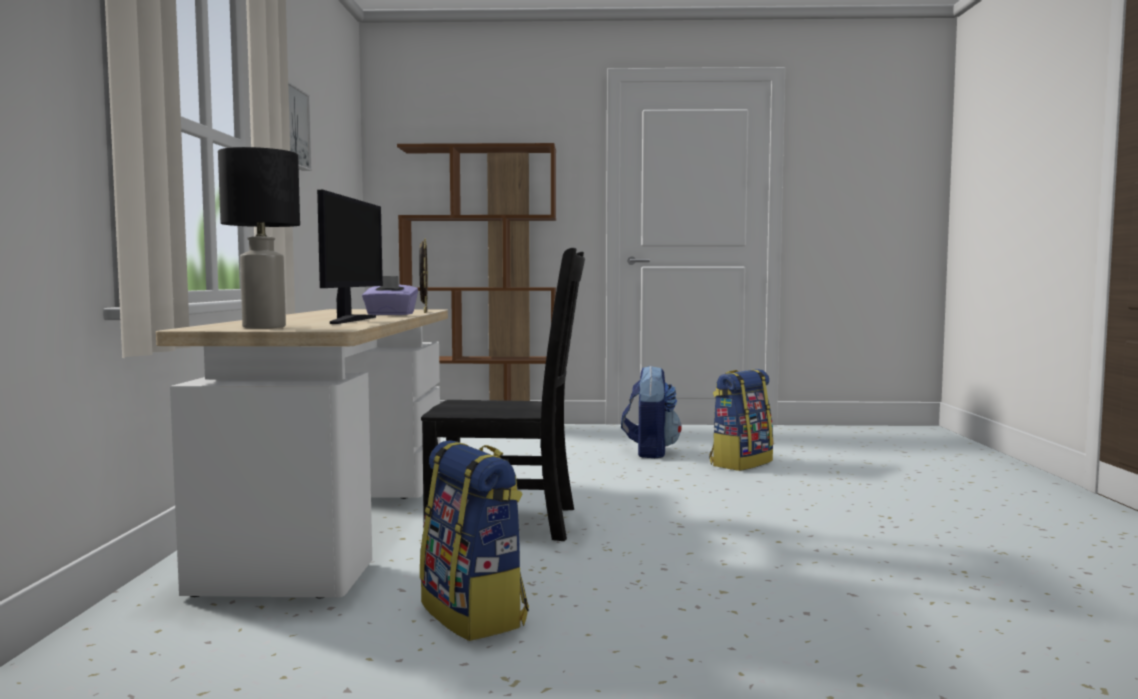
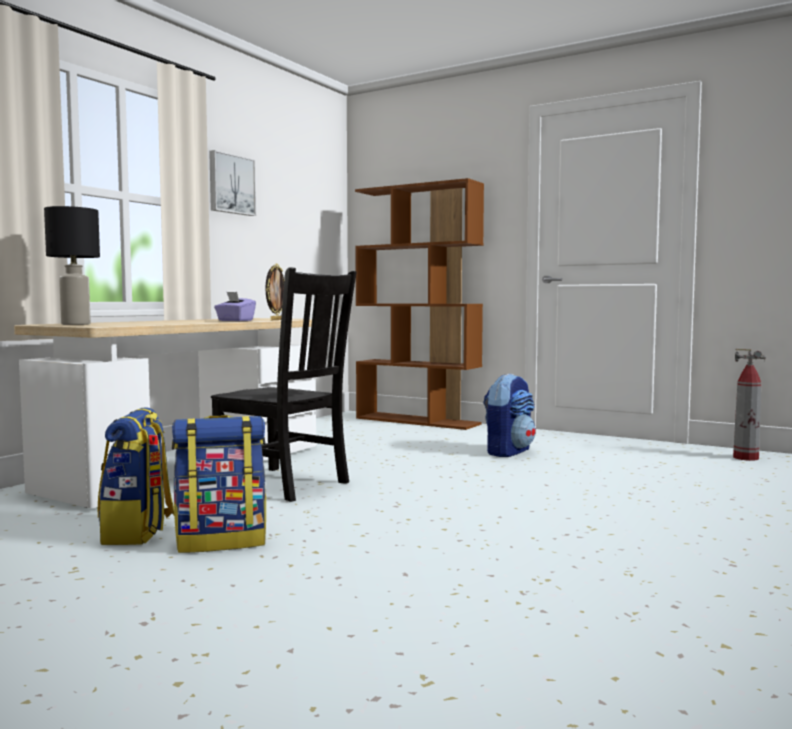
camera: 30 degrees right, 0 degrees up
monitor [317,190,383,324] -> none
backpack [709,369,774,471] -> backpack moved to [172,415,266,553]
none -> fire extinguisher [733,349,766,461]

